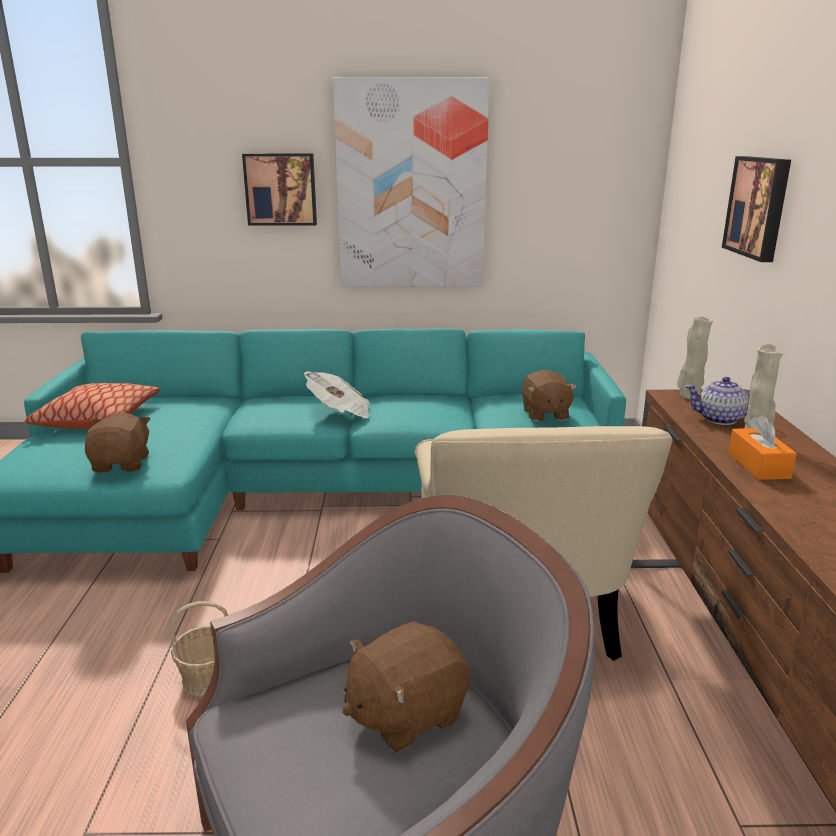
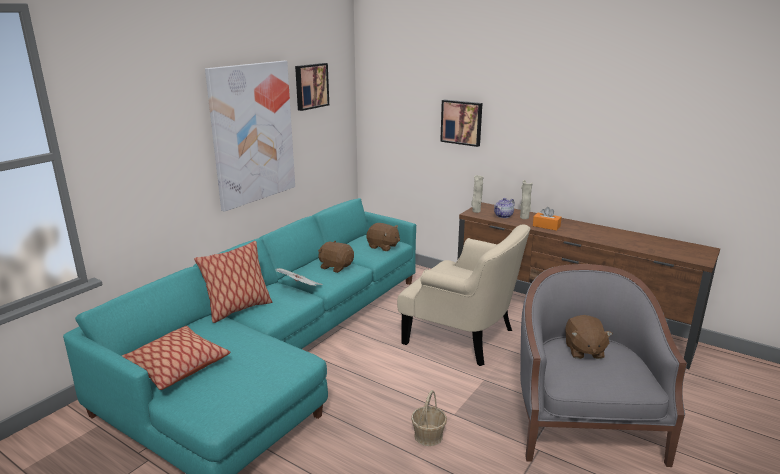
camera: 55 degrees left, 0 degrees up
brown plush toy [85,413,150,472] -> brown plush toy moved to [318,240,354,273]
picture [242,153,317,226] -> picture moved to [295,63,329,111]
none -> pillow [194,241,272,323]

